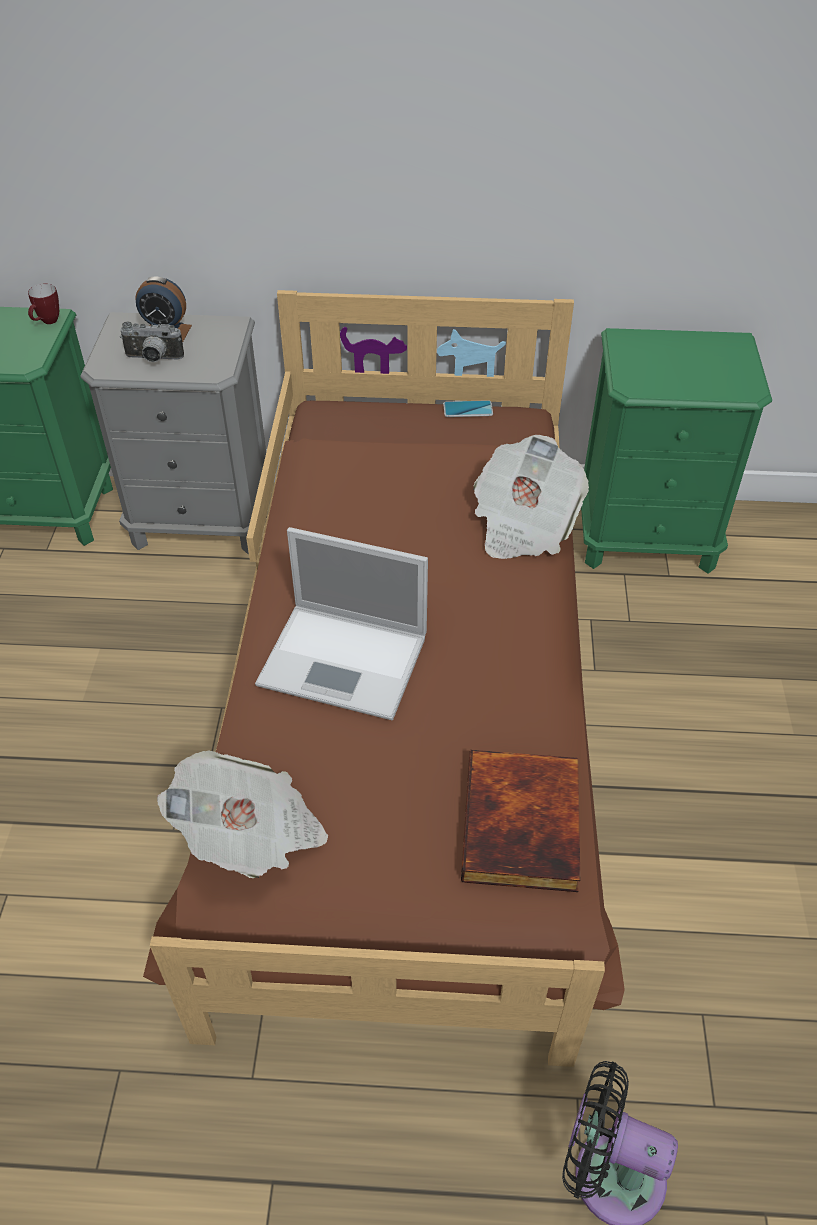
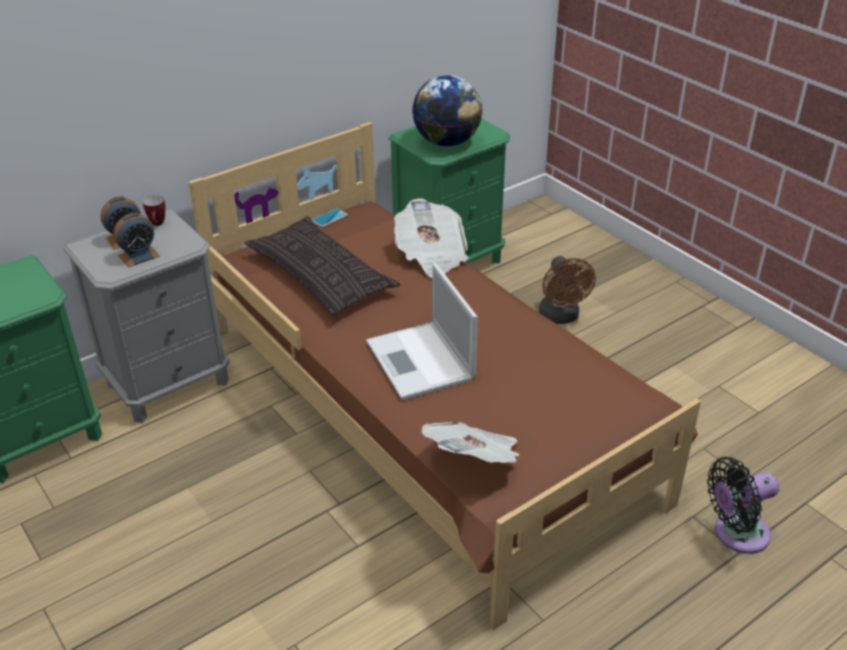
camera: 40 degrees left, 10 degrees down
mug [28,284,59,324] -> mug moved to [143,195,165,226]
camera [120,321,184,362] -> alarm clock [113,212,160,268]
laptop [255,527,428,720] -> laptop turned 90 degrees clockwise [366,263,478,400]
book [461,750,580,892] -> none
none -> pillow [244,216,400,315]
none -> globe [412,75,483,146]
none -> brown fan [539,256,596,324]

